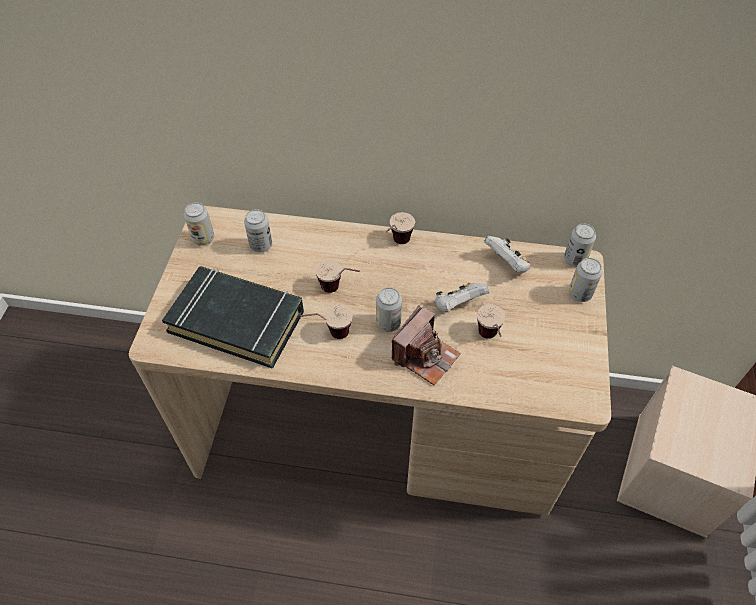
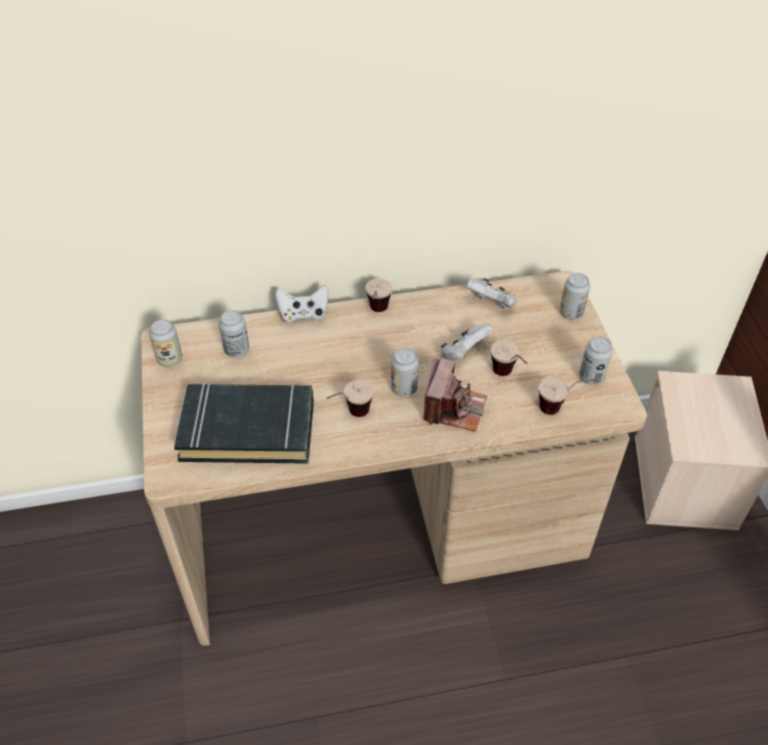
camera: 20 degrees left, 5 degrees down
cup [315,260,360,293] -> cup moved to [539,378,598,415]
can [564,223,596,267] -> can moved to [579,337,613,385]
none -> white game controller [275,285,328,323]

